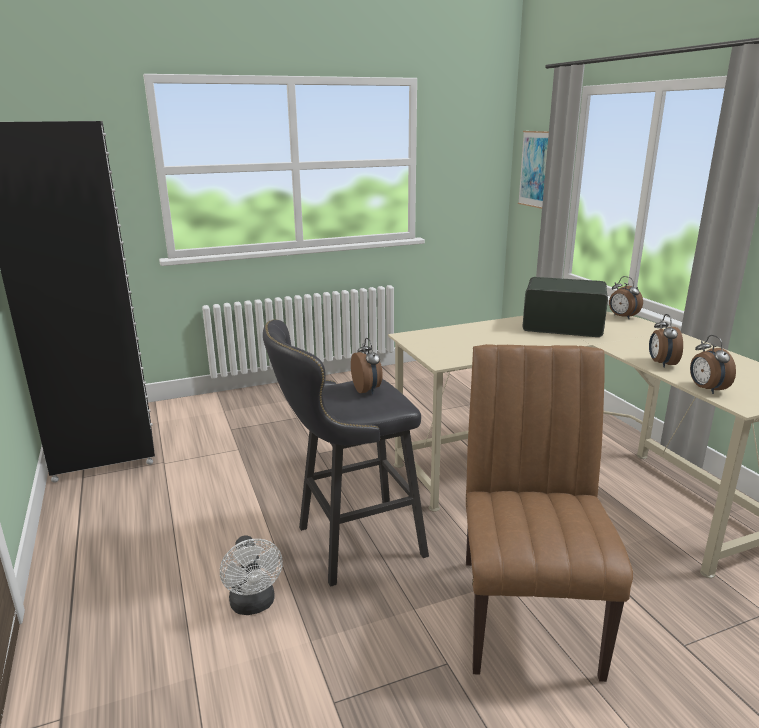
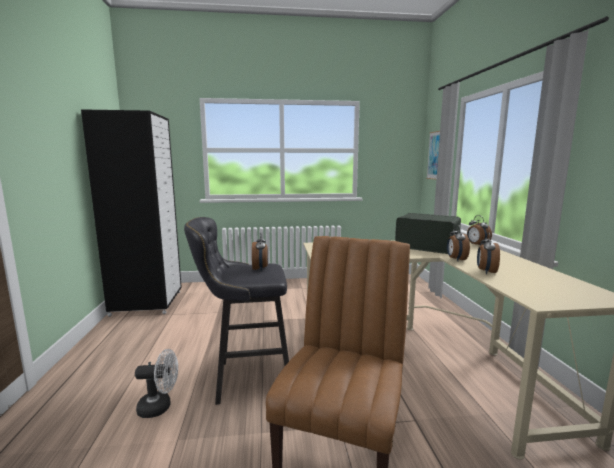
camera: 15 degrees right, 10 degrees down
white fan [220,535,283,615] -> white fan turned 90 degrees counterclockwise [135,349,178,418]
alarm clock [690,335,736,394] -> alarm clock moved to [447,225,470,261]

